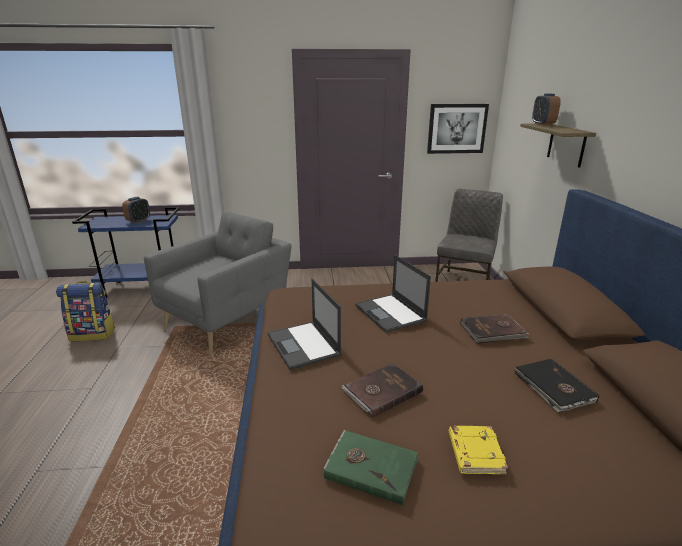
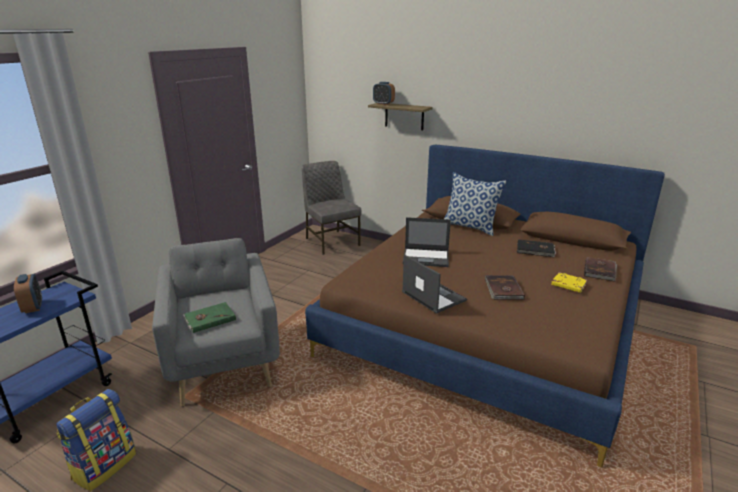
camera: 55 degrees left, 0 degrees up
laptop [268,279,342,370] -> laptop turned 135 degrees counterclockwise [402,255,467,314]
green book [324,430,419,505] -> green book moved to [183,302,236,333]
picture [427,104,489,154] -> none
brown book [460,314,529,344] -> brown book moved to [584,257,617,282]
none -> pillow [444,172,506,236]

